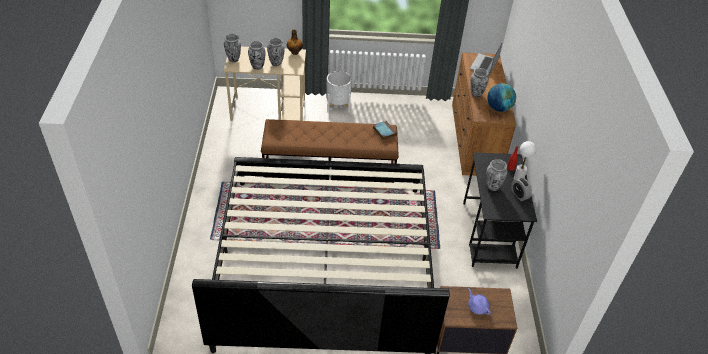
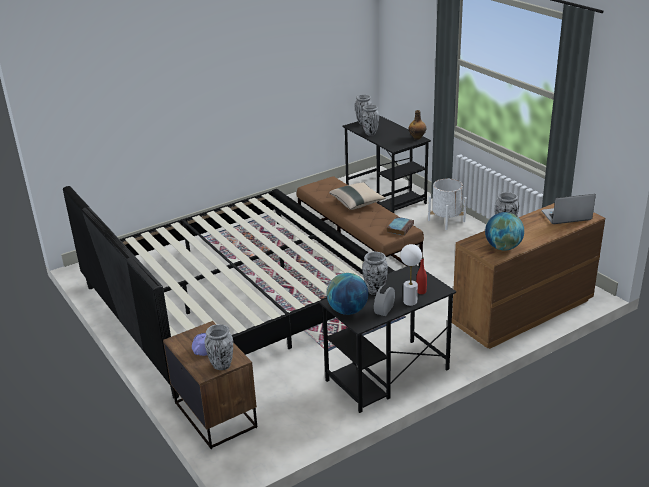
camera: 60 degrees right, 15 degrees down
beige desk [224,47,306,121] -> black desk [343,115,431,213]
vase [267,38,285,66] -> vase moved to [205,324,233,370]
none -> globe [327,273,368,315]
none -> beige pillow [329,182,386,210]

